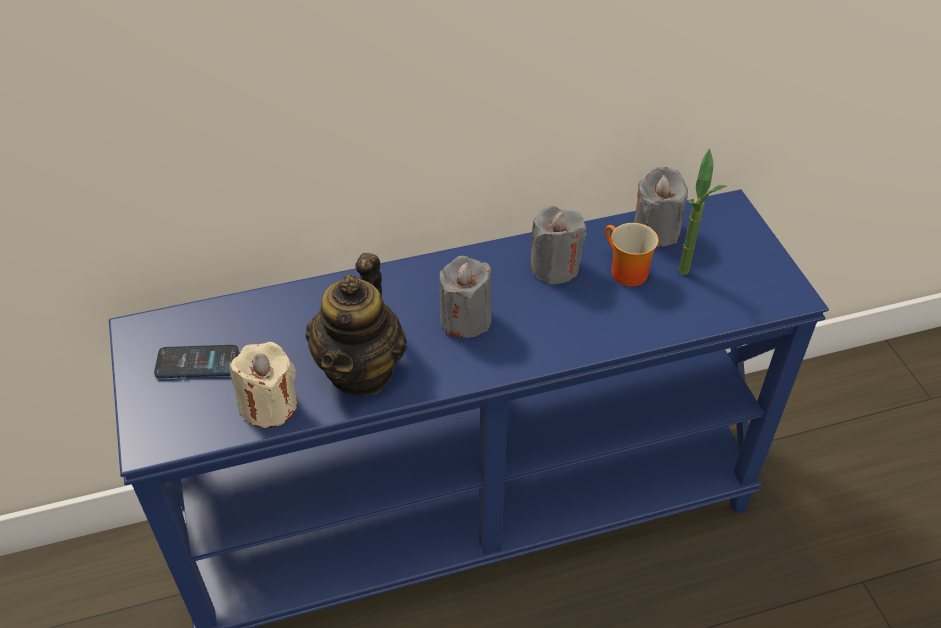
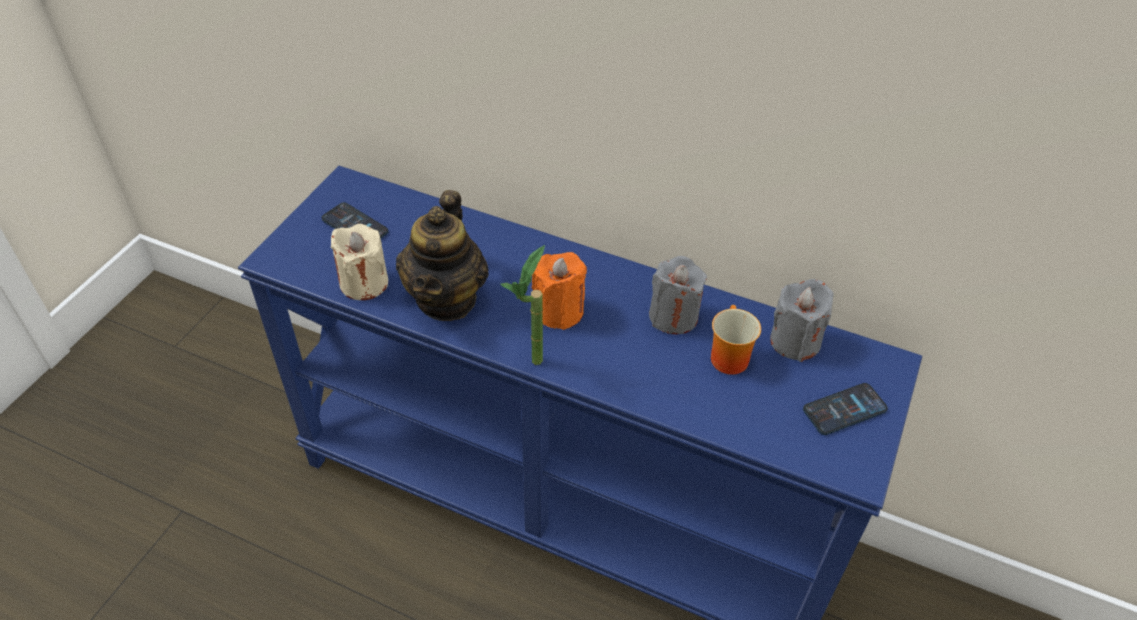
camera: 40 degrees right, 0 degrees up
teapot [306,253,407,396] -> teapot turned 45 degrees counterclockwise [396,190,489,321]
grey candle [439,256,492,338] -> orange candle [532,252,587,330]
potted plant [679,149,727,275] -> potted plant moved to [500,245,545,365]
none -> phone [803,383,888,435]

